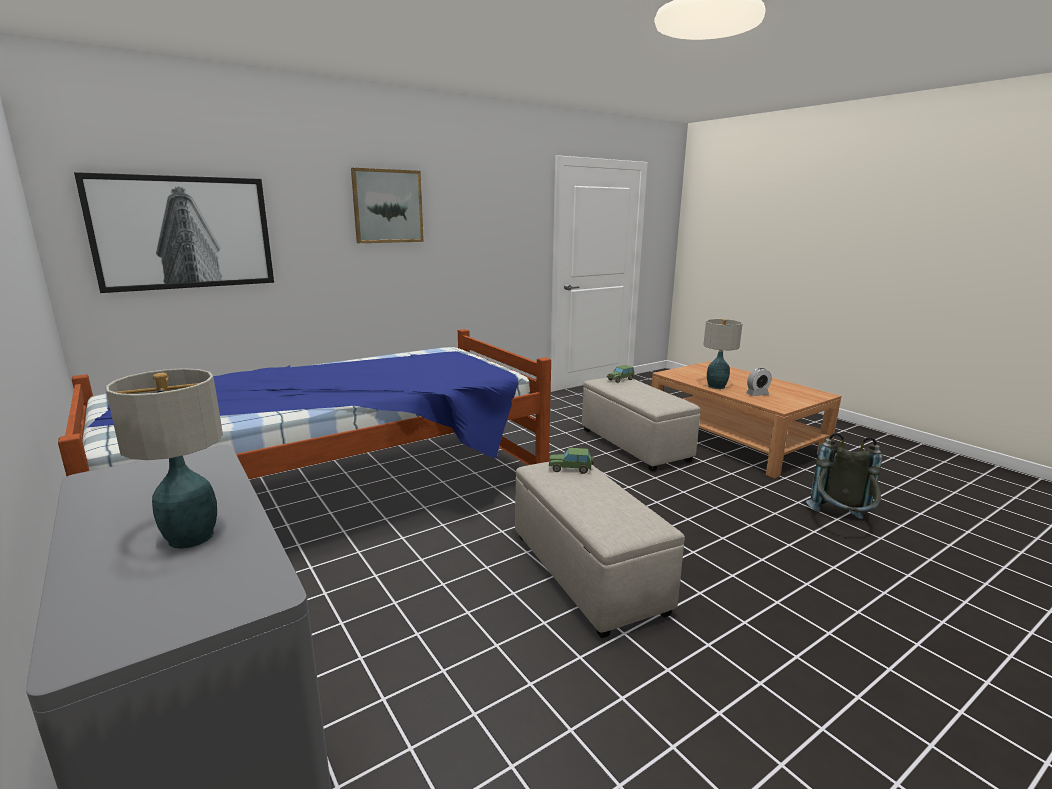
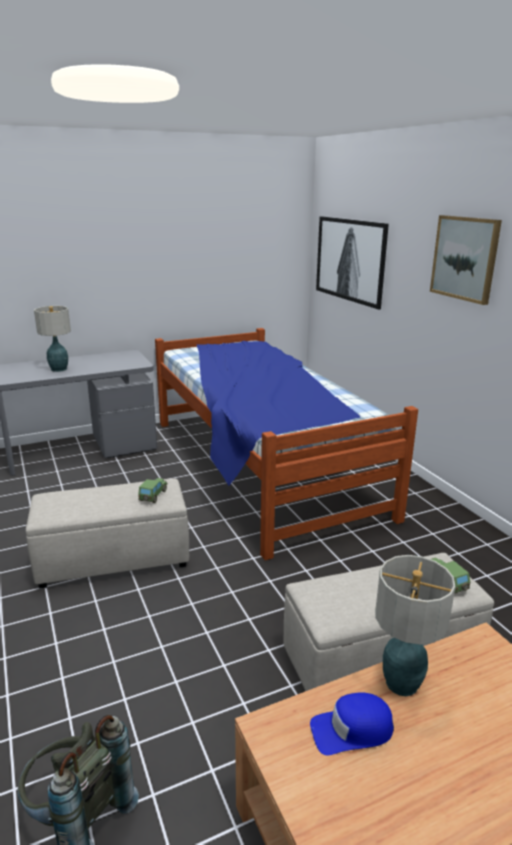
camera: 100 degrees right, 5 degrees up
alarm clock [746,368,771,396] -> blue cap [310,693,394,755]

